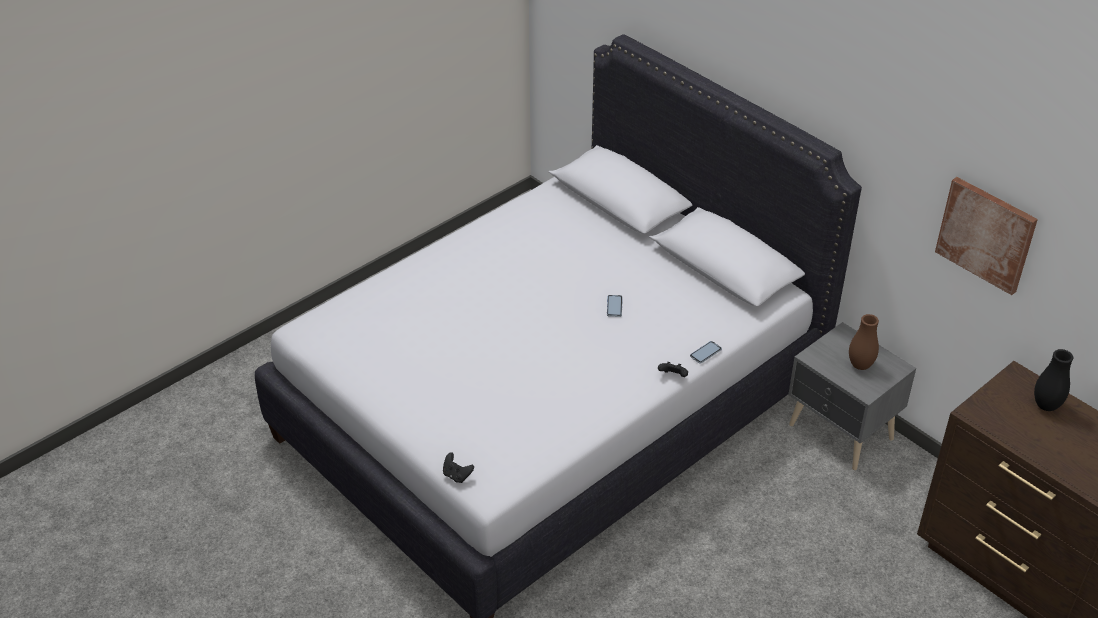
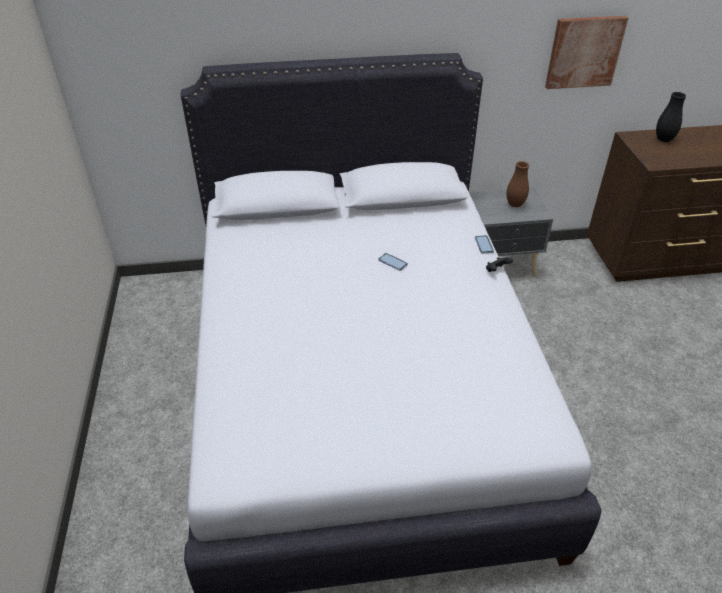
camera: 55 degrees left, 0 degrees up
black game controller [443,453,474,483] -> none

